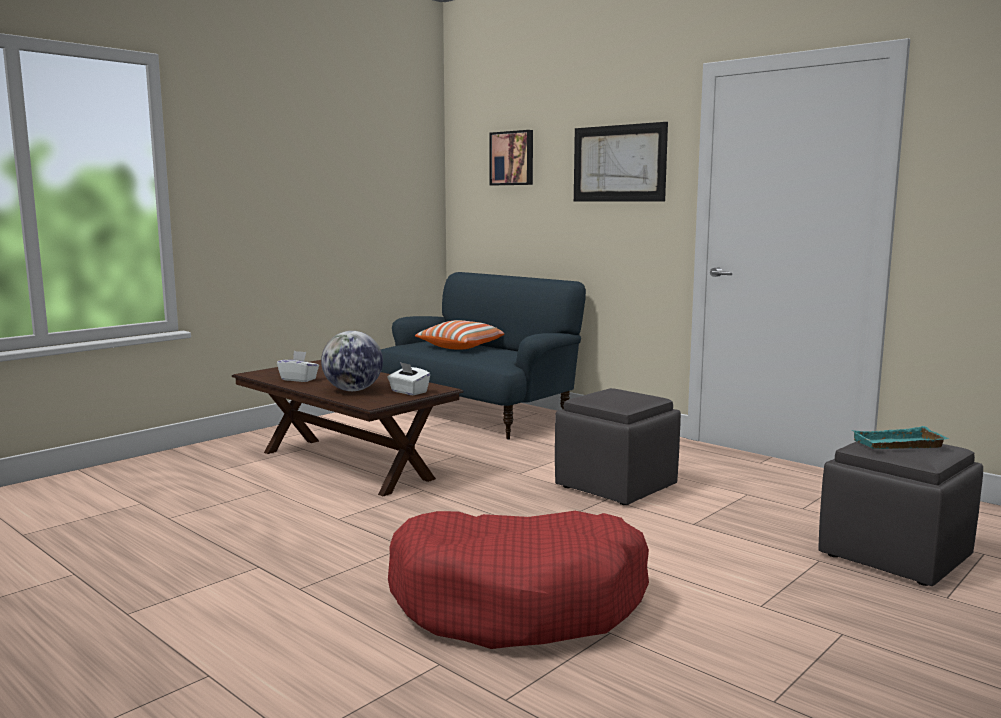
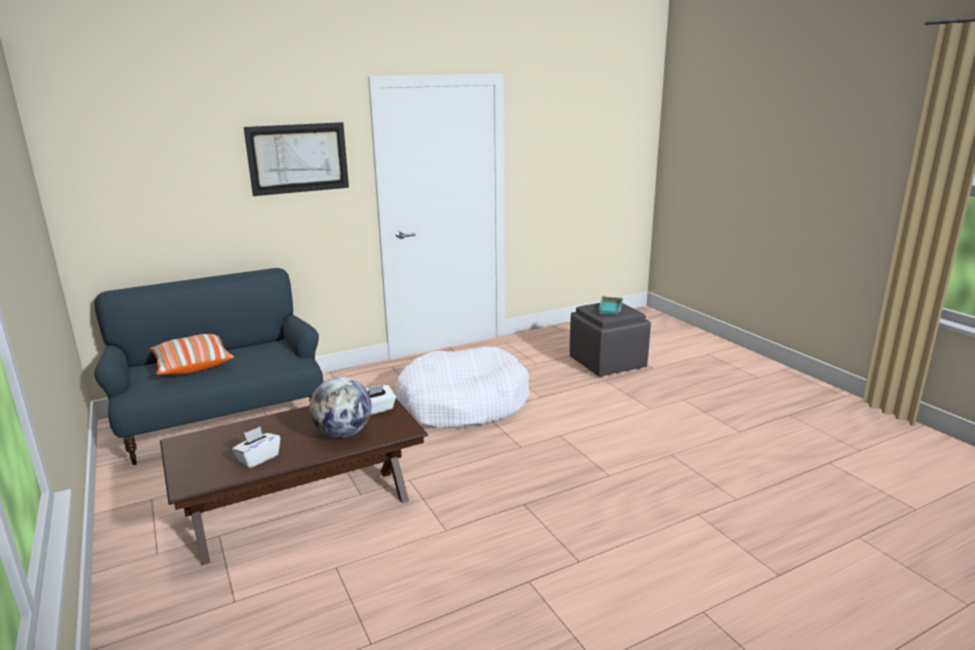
camera: 70 degrees left, 10 degrees up
red dog bed [388,511,649,649] -> none
picture [489,130,533,185] -> none
grey ottoman [555,388,681,505] -> white dog bed [396,346,529,428]

